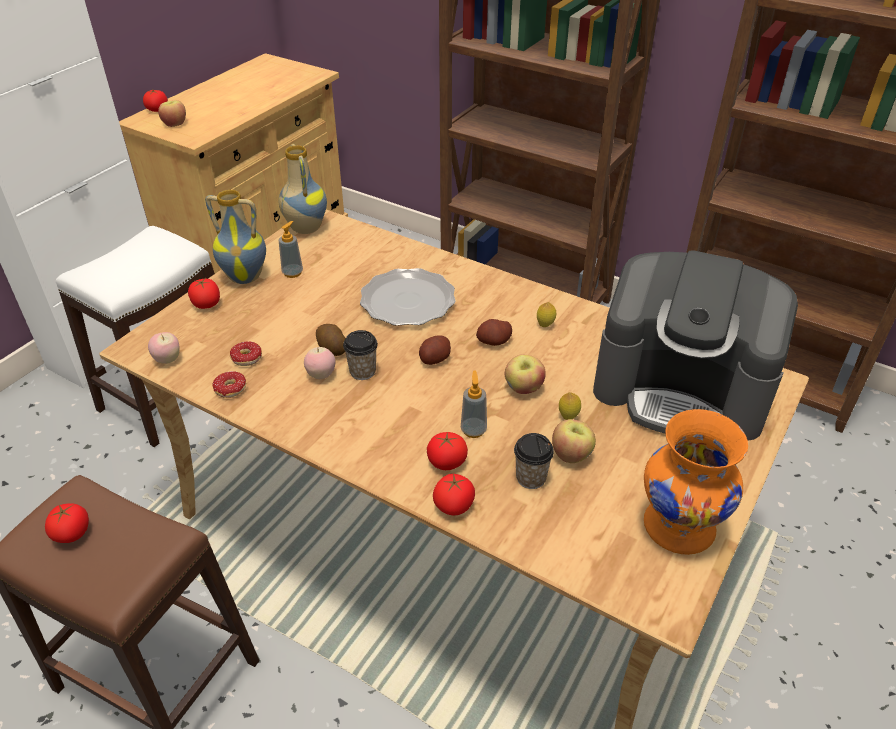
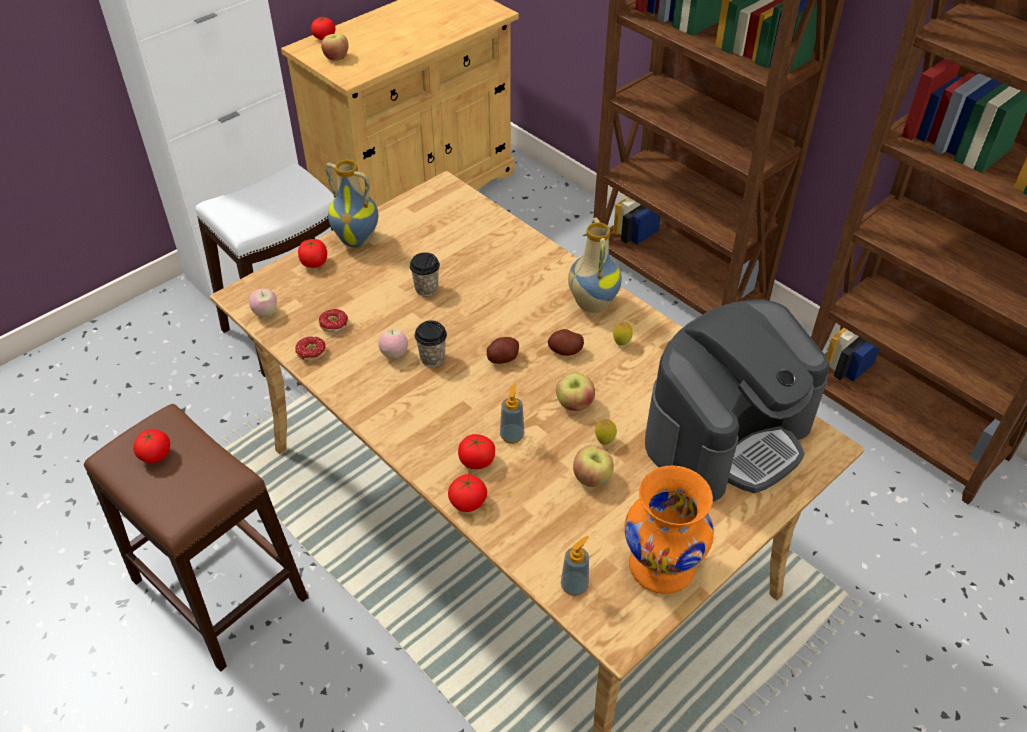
camera: 15 degrees right, 5 degrees up
vase [279,144,327,234] -> vase moved to [568,218,622,313]
soap dispenser [279,221,303,278] -> soap dispenser moved to [561,536,589,596]
potato [316,324,346,356] -> none
plate [360,268,456,326] -> none
cup [514,433,554,489] -> cup moved to [410,252,440,296]
coffee machine [593,250,798,440] -> coffee machine turned 75 degrees counterclockwise [645,300,830,502]

